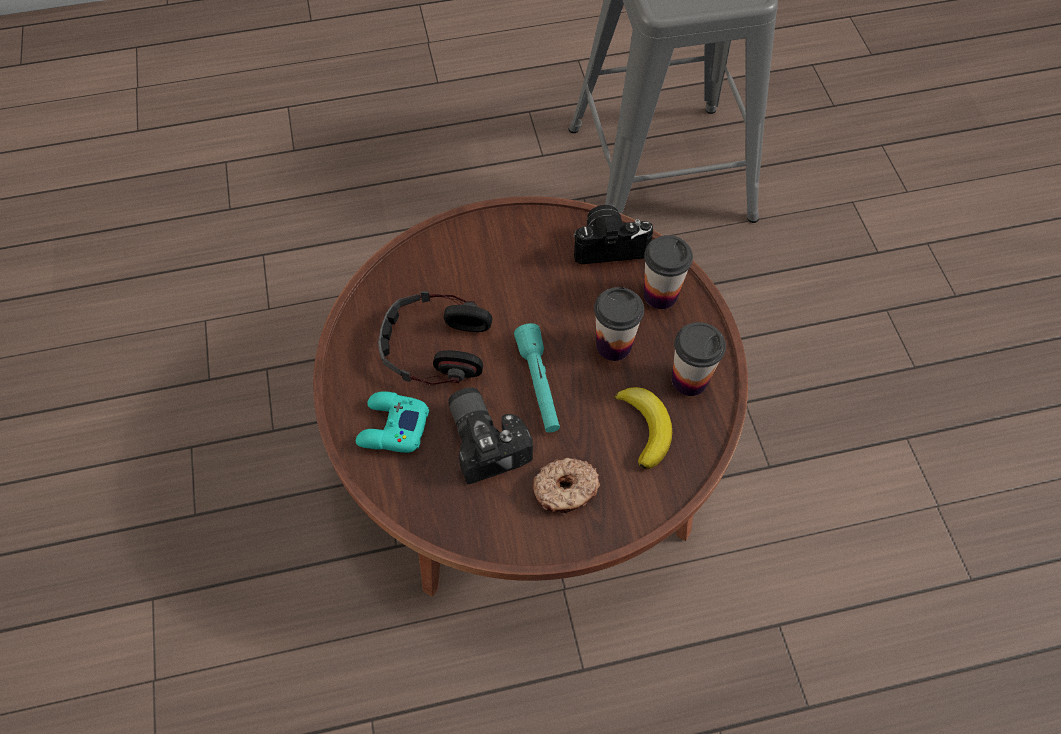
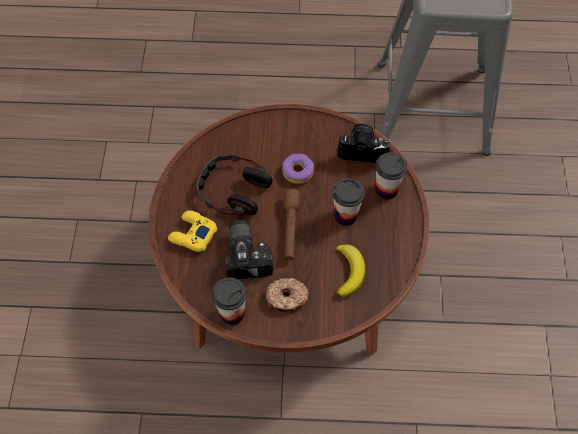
camera: 15 degrees right, 0 degrees up
turquoise game controller [356,391,429,453] -> yellow game controller [168,211,217,252]
turquoise flashlight [514,323,560,433] -> brown flashlight [283,189,301,261]
cup [672,322,726,396] -> cup moved to [212,278,247,325]
none -> donut [282,154,314,184]

